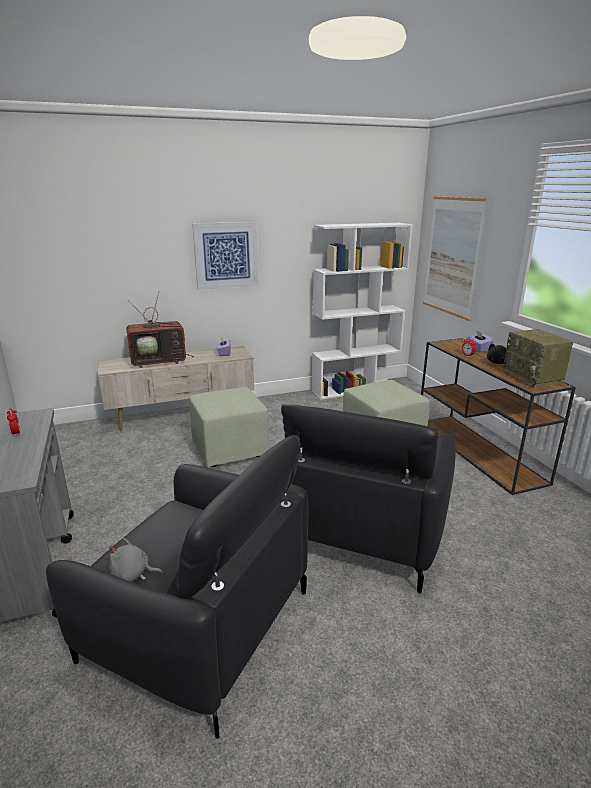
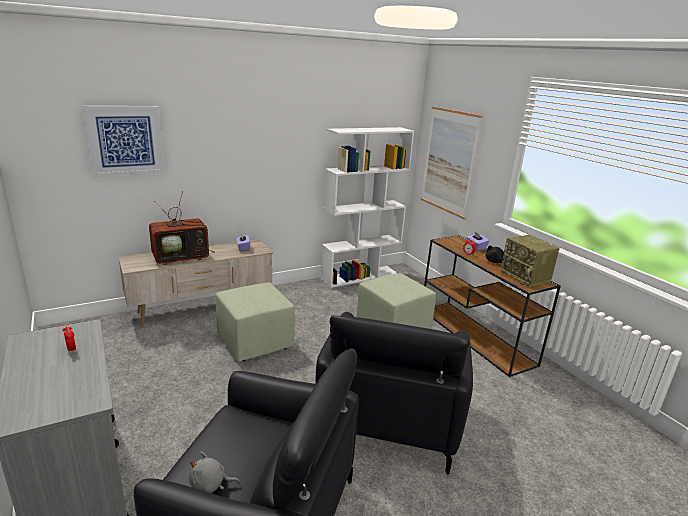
camera: 10 degrees left, 0 degrees up
picture [192,222,258,290] -> picture moved to [83,106,165,177]

